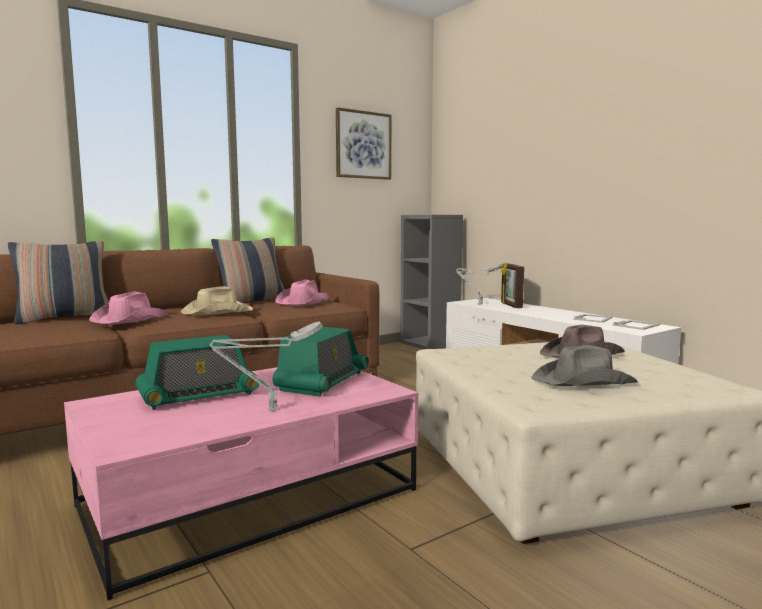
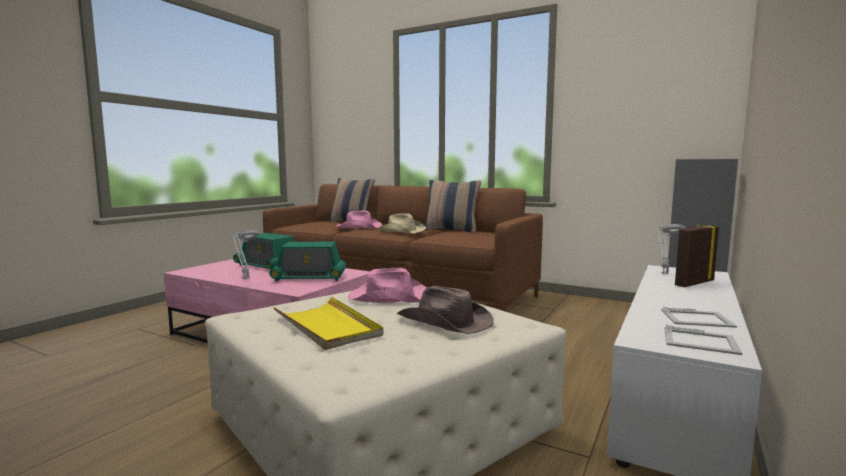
camera: 65 degrees right, 0 degrees up
pink hat [275,279,332,306] -> pink hat moved to [348,268,427,303]
picture [336,107,392,180] -> none
grey hat [531,345,638,386] -> yellow tray [273,297,384,350]

